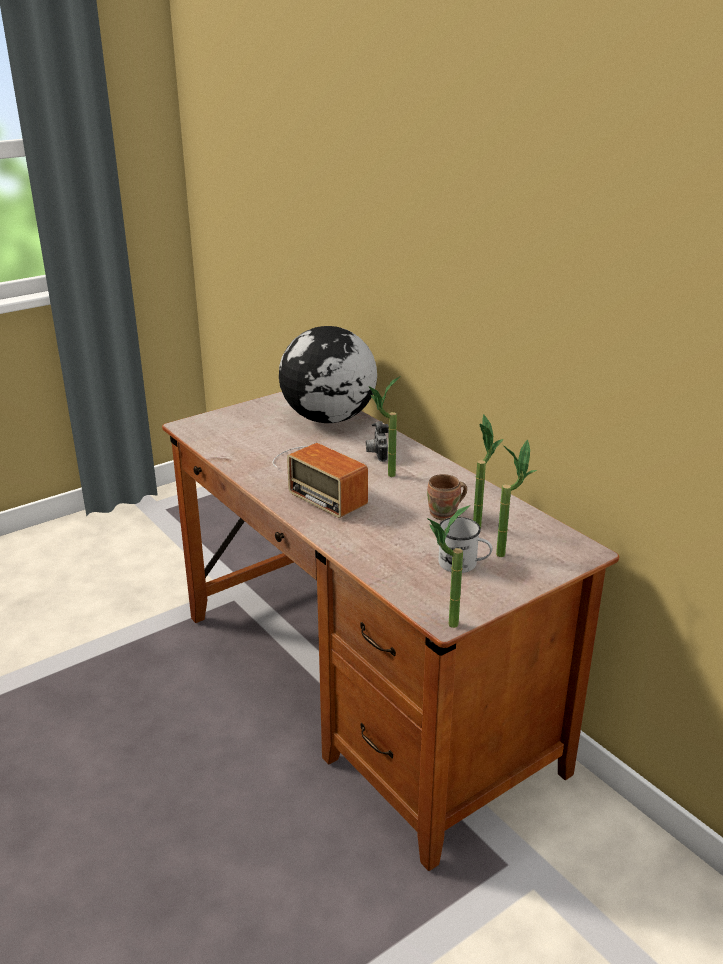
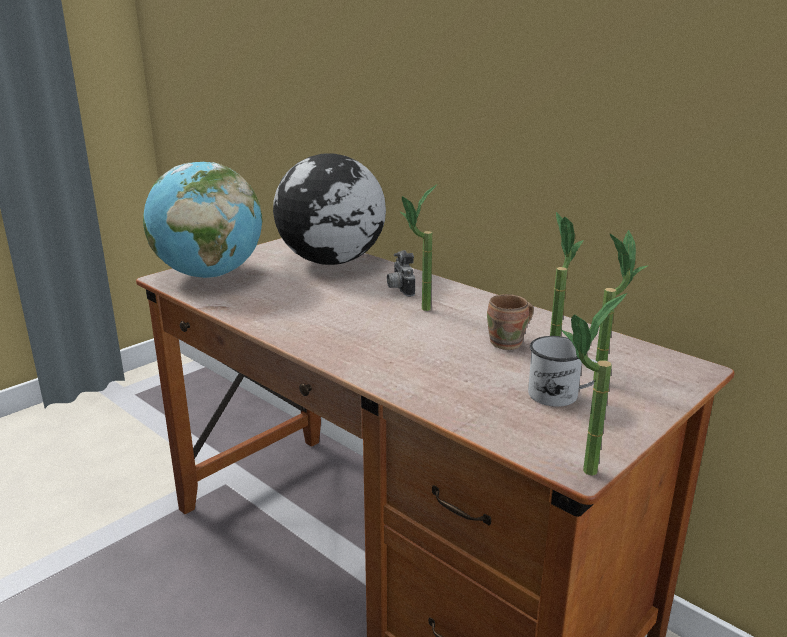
camera: 10 degrees left, 5 degrees down
radio [272,443,368,518] -> none
none -> globe [143,161,263,278]

